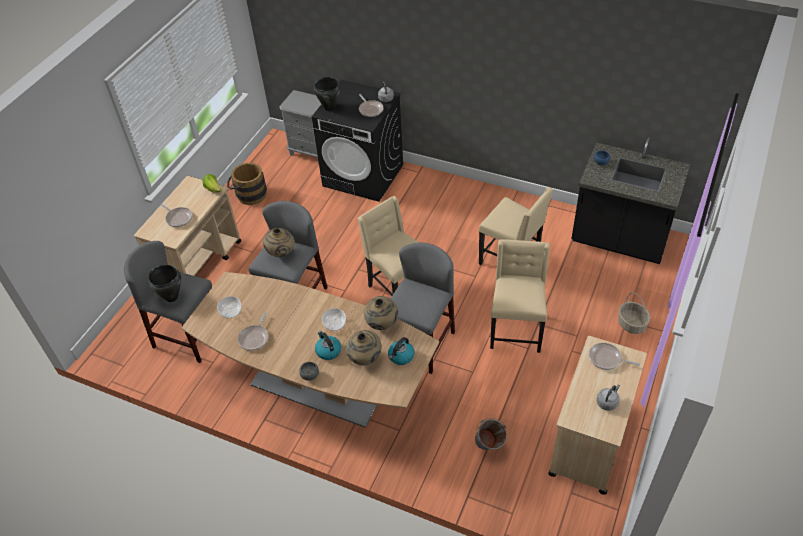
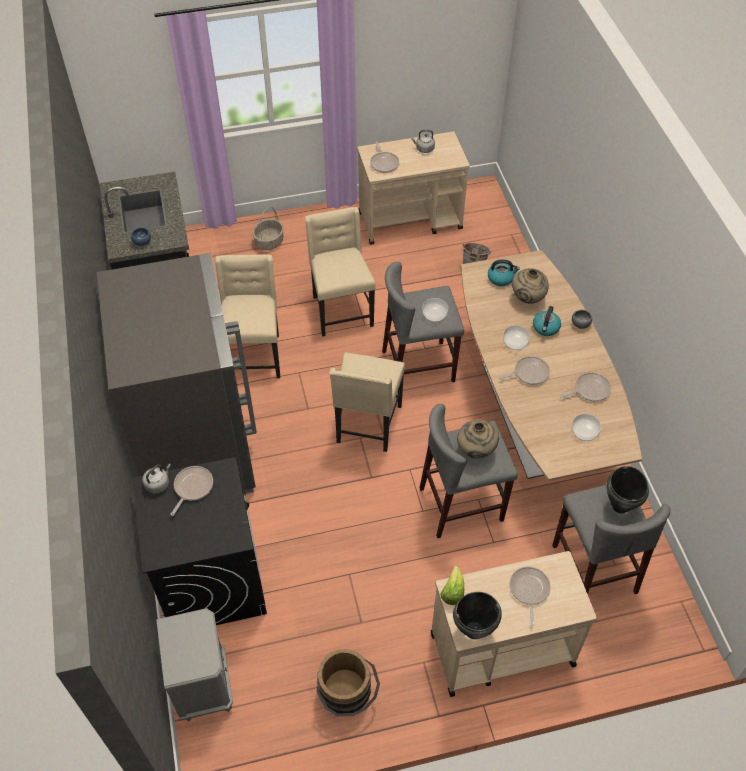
camera: 130 degrees left, 5 degrees up
black cooking pot [314,77,341,111] -> black cooking pot moved to [453,592,502,639]
beige vase [364,296,398,330] -> none
beige chair [490,239,550,353] -> beige chair turned 105 degrees clockwise [305,207,375,337]
none -> grey fridge [97,253,257,496]
none -> bowl [422,298,448,322]
none -> frying pan [498,356,550,385]

